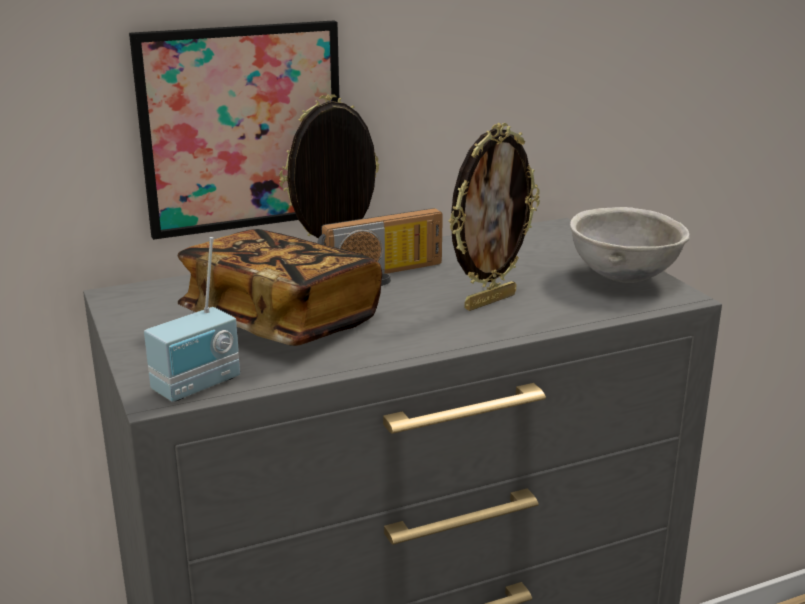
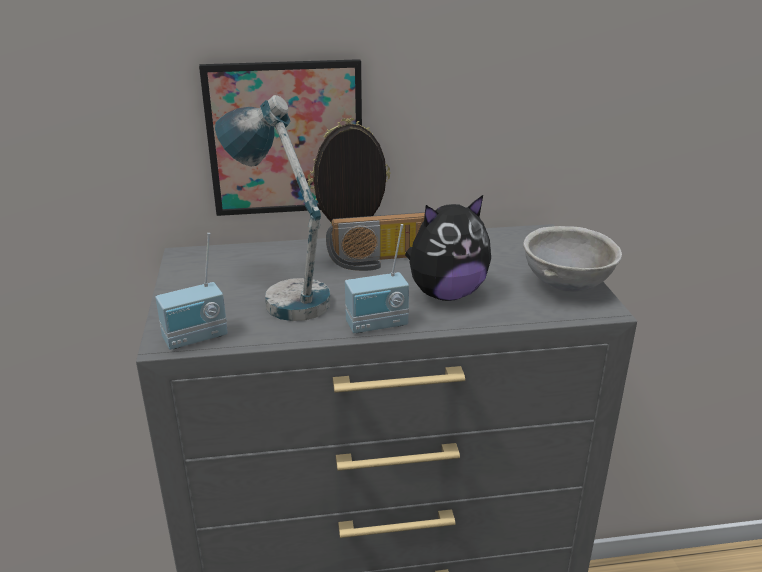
camera: 15 degrees right, 5 degrees up
book [178,229,382,346] -> table lamp [215,95,331,321]
picture frame [449,123,540,311] -> plush toy [405,195,491,301]
none -> radio [345,224,409,333]

